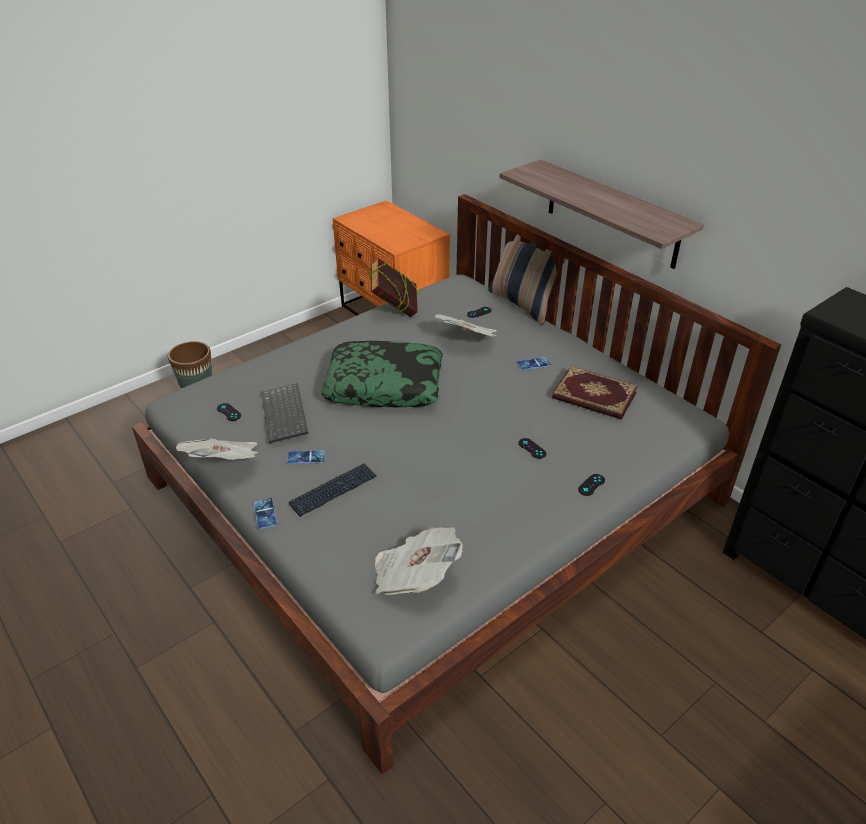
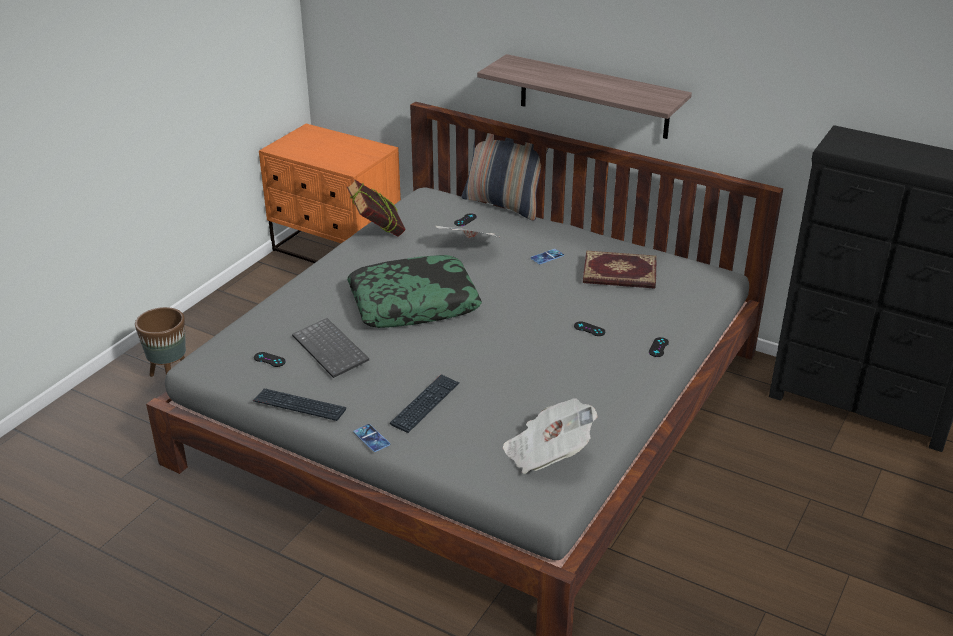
camera: 20 degrees left, 5 degrees down
newspaper [176,438,258,460] -> keyboard [253,389,346,421]
phone [287,450,325,464] -> none

